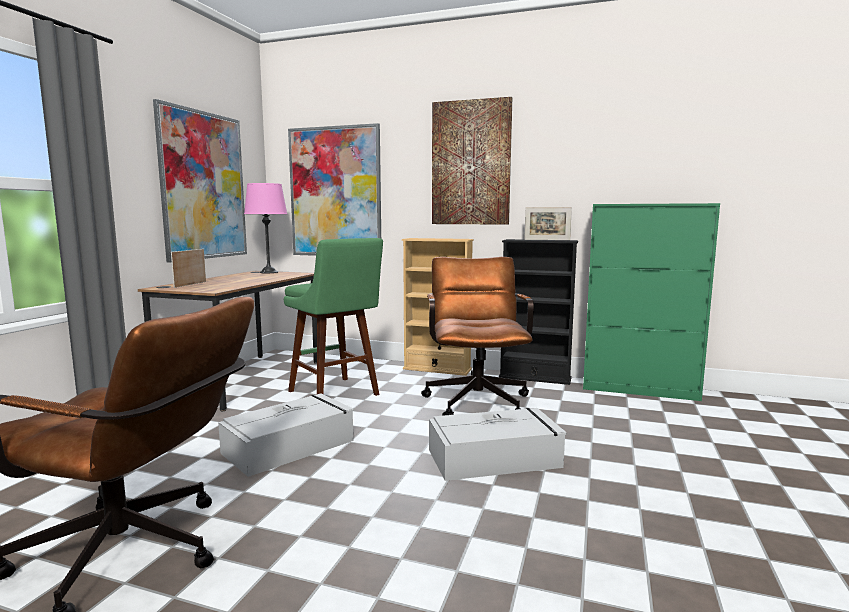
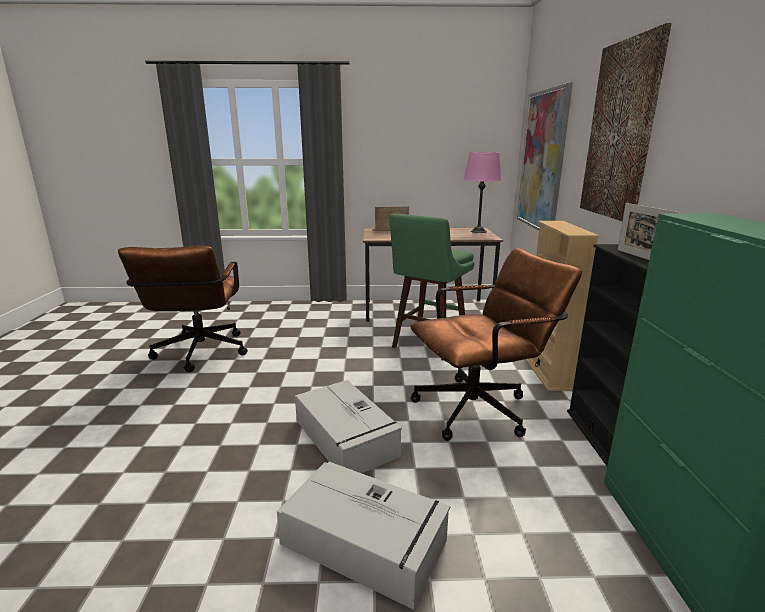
camera: 70 degrees right, 10 degrees up
picture [153,99,247,262] -> none
grey storage box [218,393,354,477] -> grey storage box moved to [277,462,450,610]

